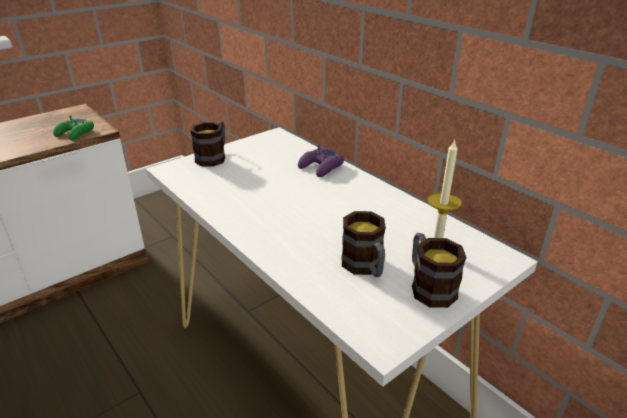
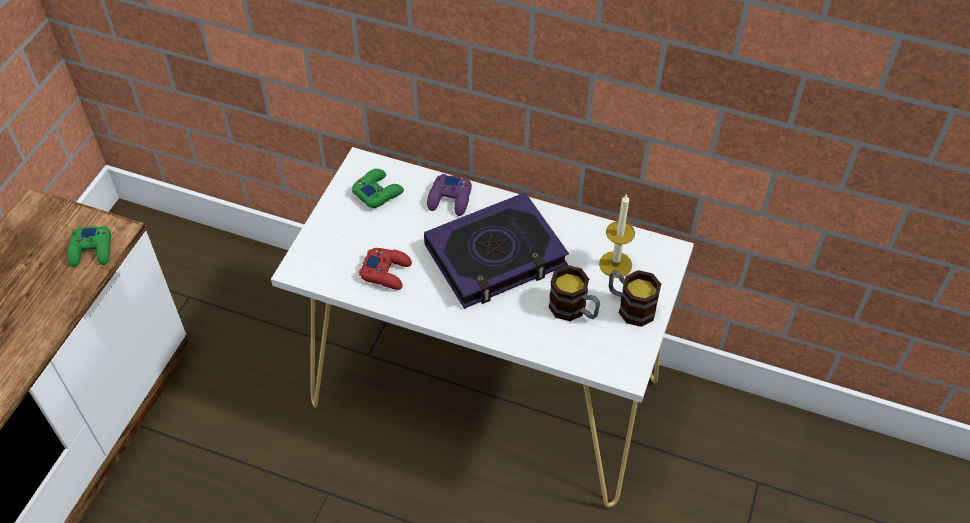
camera: 30 degrees left, 20 degrees up
mug [190,121,226,167] -> none
none -> green game controller [352,169,404,208]
none -> red game controller [359,248,412,290]
none -> book [424,192,569,309]

